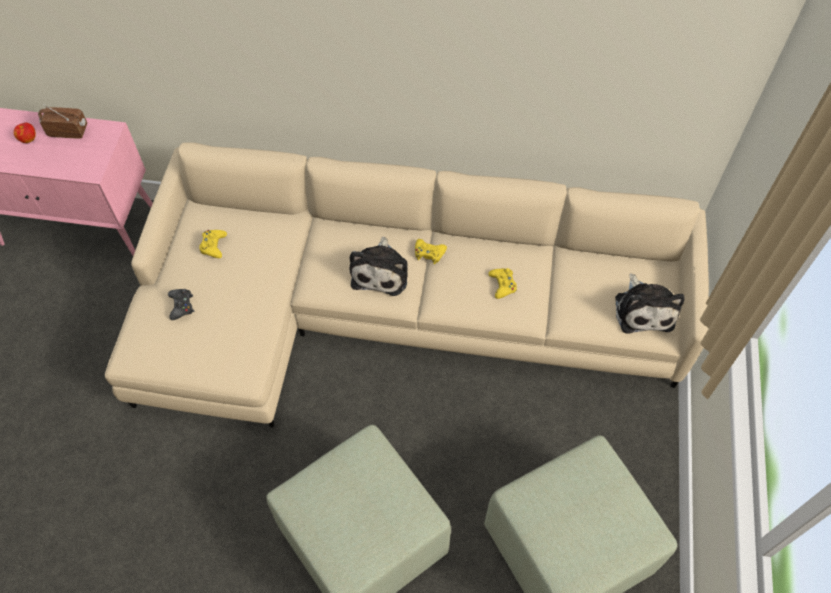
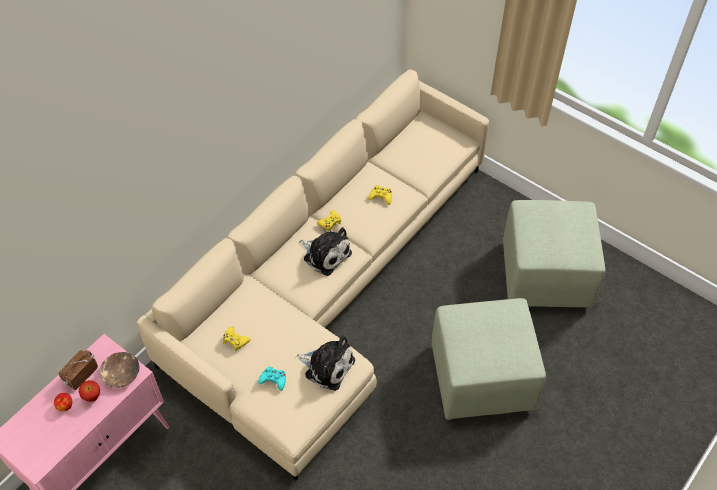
camera: 60 degrees left, 5 degrees down
black game controller [168,289,194,320] -> turquoise game controller [258,367,286,391]
plush toy [615,273,684,334] -> plush toy moved to [297,335,355,391]
none -> apple [79,380,100,402]
none -> brown bowl [100,352,139,388]

